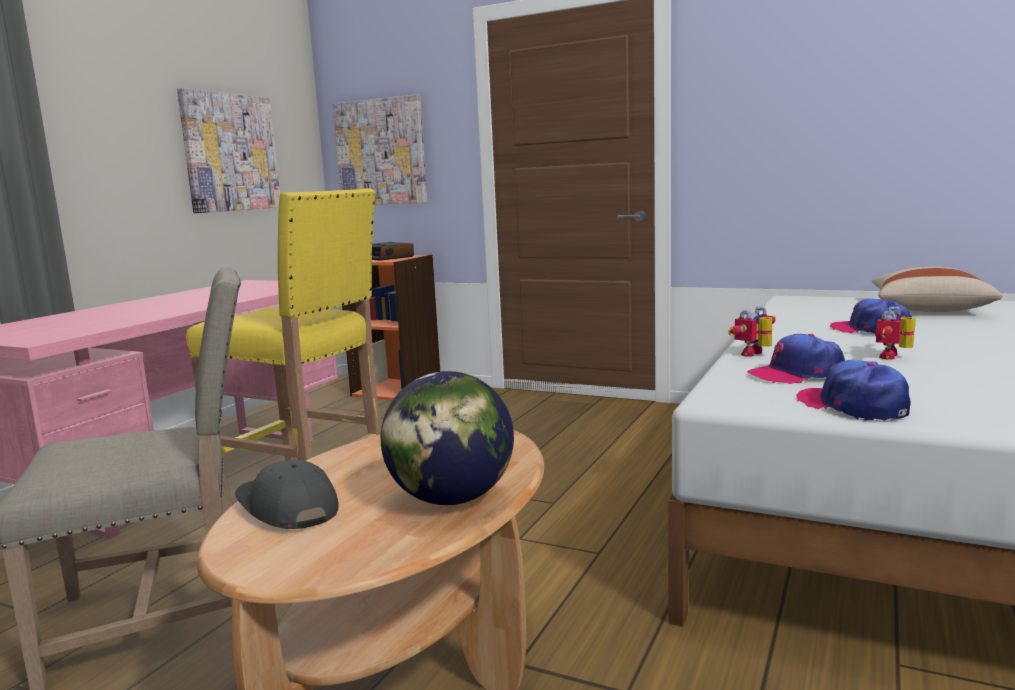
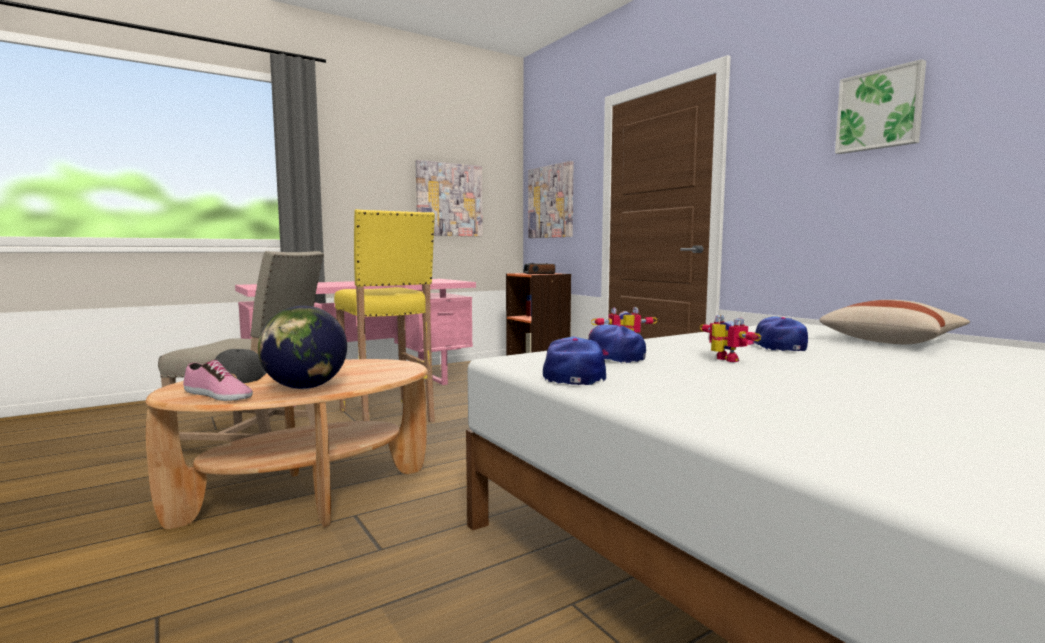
camera: 30 degrees right, 5 degrees down
toy robot [875,306,916,360] -> toy robot turned 90 degrees clockwise [700,314,761,362]
none -> shoe [183,360,253,401]
none -> picture [835,59,926,154]

